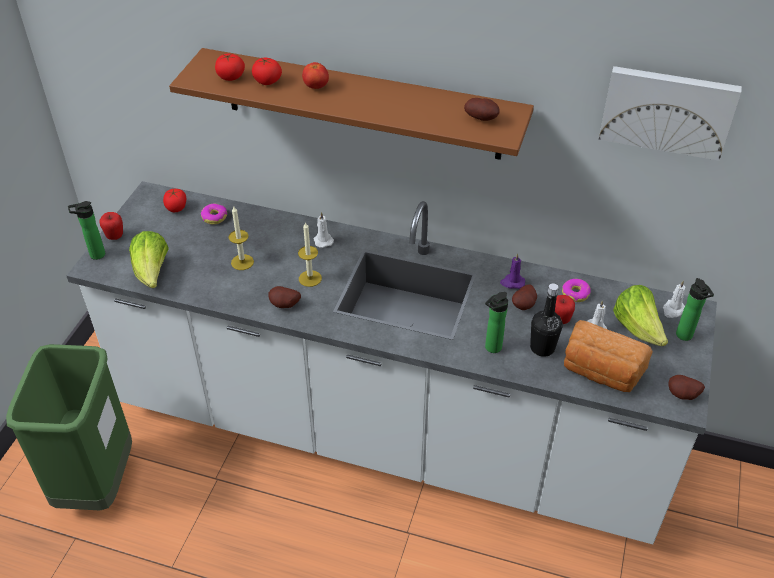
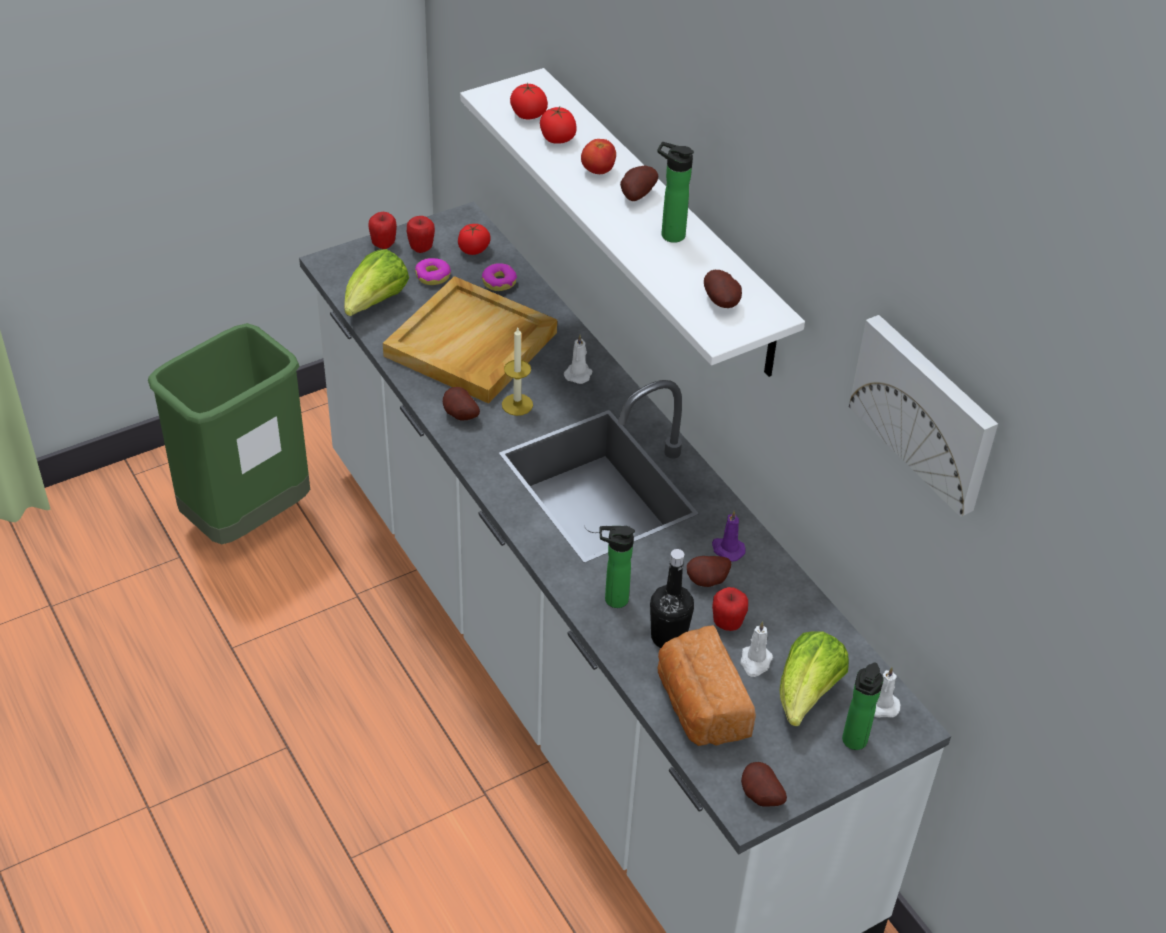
camera: 40 degrees right, 0 degrees up
bottle [68,201,105,260] -> bottle moved to [657,142,694,243]
brown shelf [169,48,534,160] -> white shelf [460,68,805,377]
candle [228,206,254,270] -> beige tray [383,276,557,404]
donut [562,279,591,302] -> donut moved to [415,258,451,285]
none -> apple [407,216,435,253]
none -> potato [620,166,658,201]

